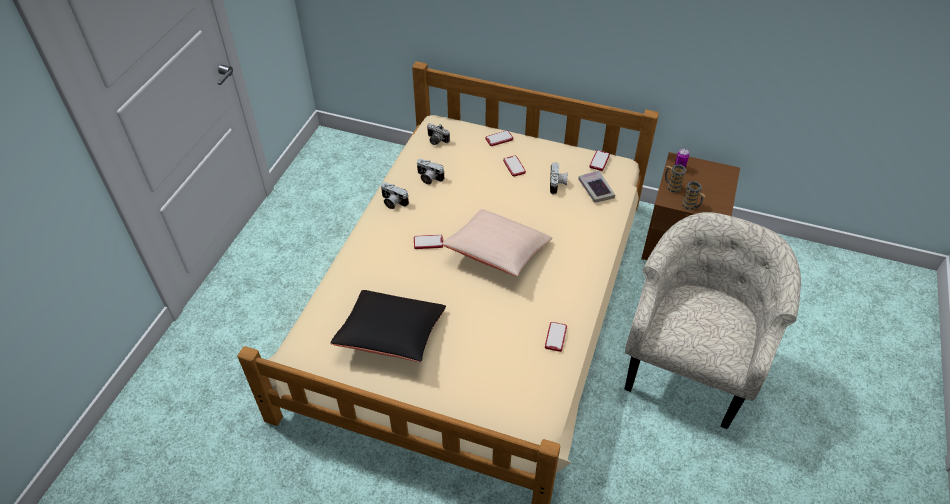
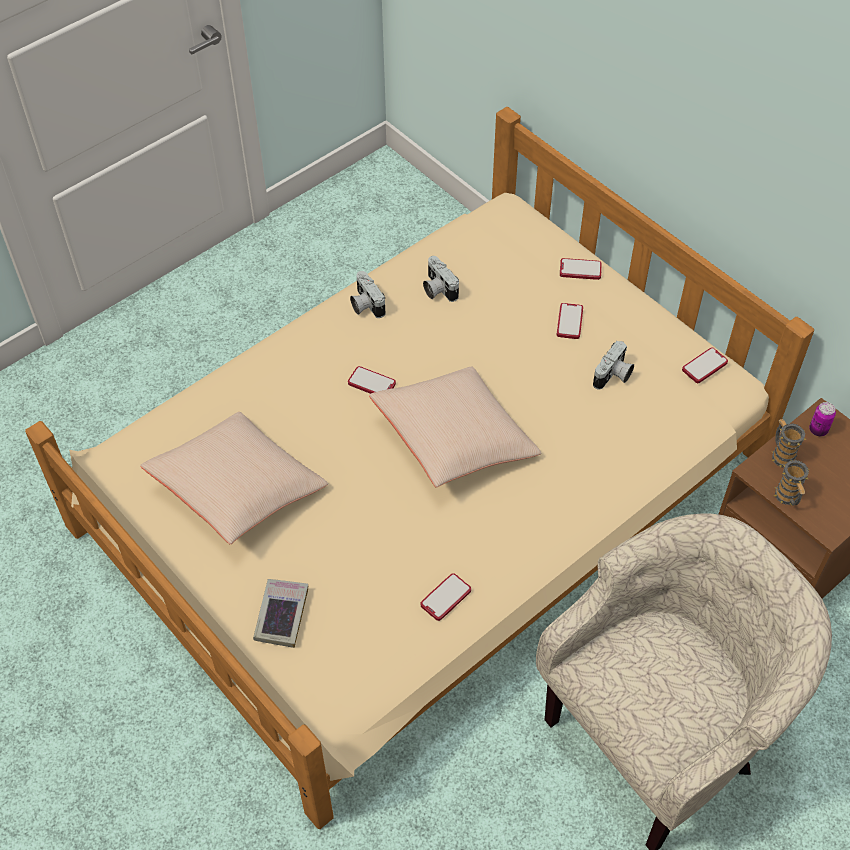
camera: 30 degrees right, 5 degrees up
black pillow [330,290,446,362] -> beige pillow [140,412,328,544]
camera [427,123,450,145] -> none
book [578,170,615,203] -> book moved to [253,579,308,648]

